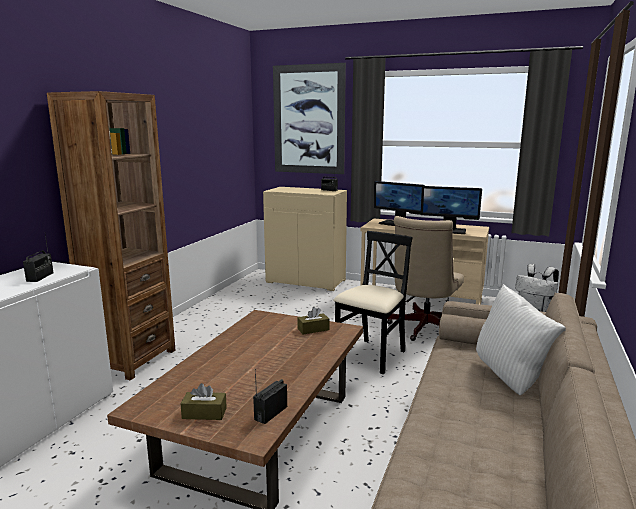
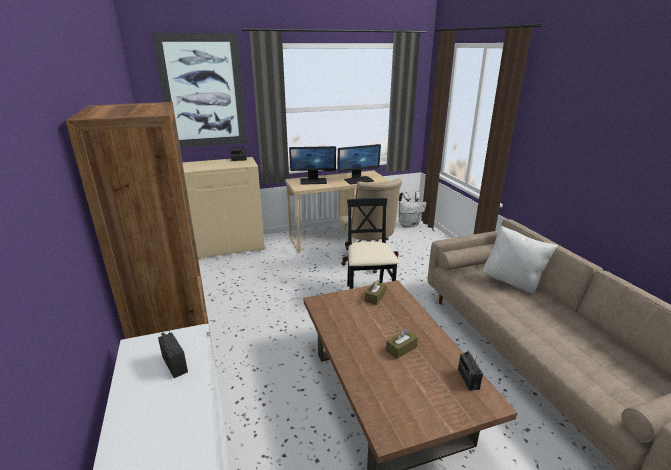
camera: 40 degrees left, 10 degrees up
brown tissue box [180,383,227,420] -> brown tissue box moved to [386,329,418,359]

